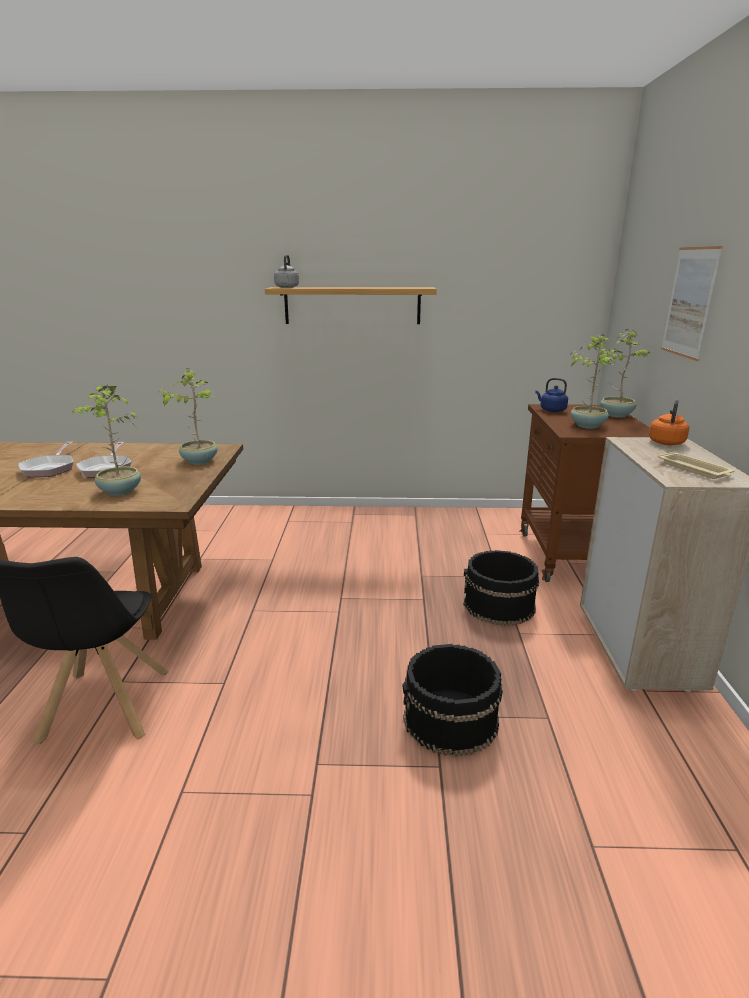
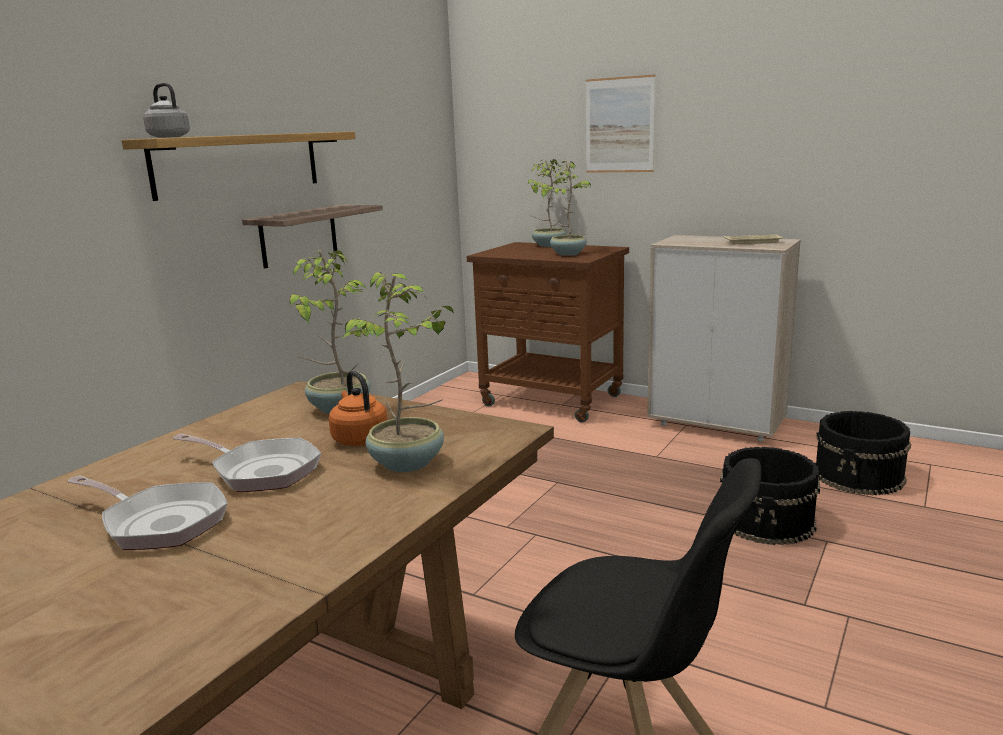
camera: 60 degrees left, 5 degrees down
black bucket [463,550,539,626] -> black bucket moved to [816,411,911,495]
blue kettle [535,378,568,412] -> none
orange kettle [649,399,689,445] -> orange kettle moved to [329,371,387,446]
none -> shelf [242,205,383,269]

